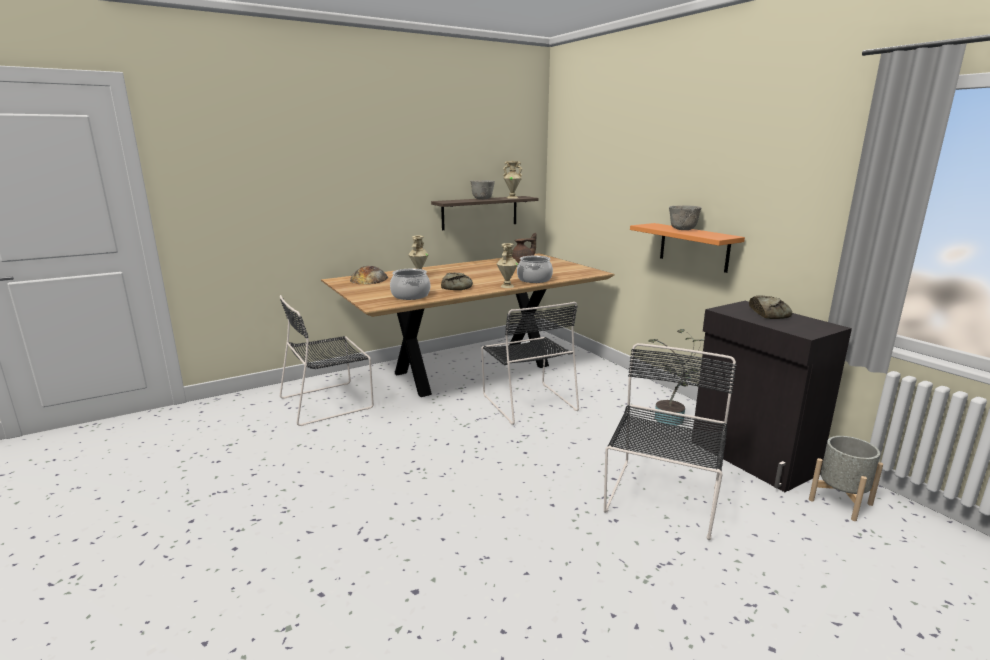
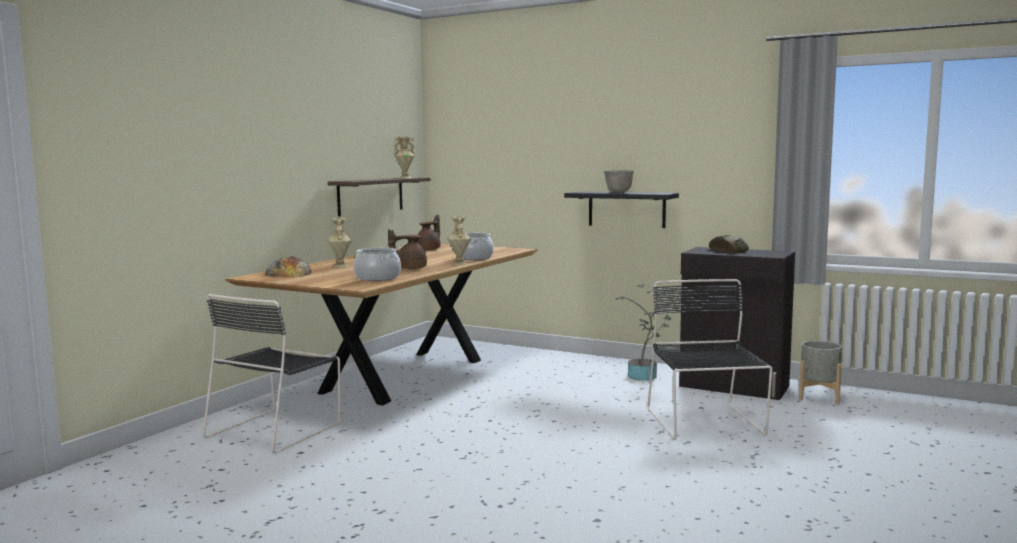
camera: 30 degrees left, 10 degrees down
bread [441,272,473,290] -> brown teapot [388,229,427,269]
grey bowl [470,180,495,200] -> none
black chair [481,302,579,425] -> none
orange shelf [630,223,745,273] -> black shelf [564,191,679,228]

